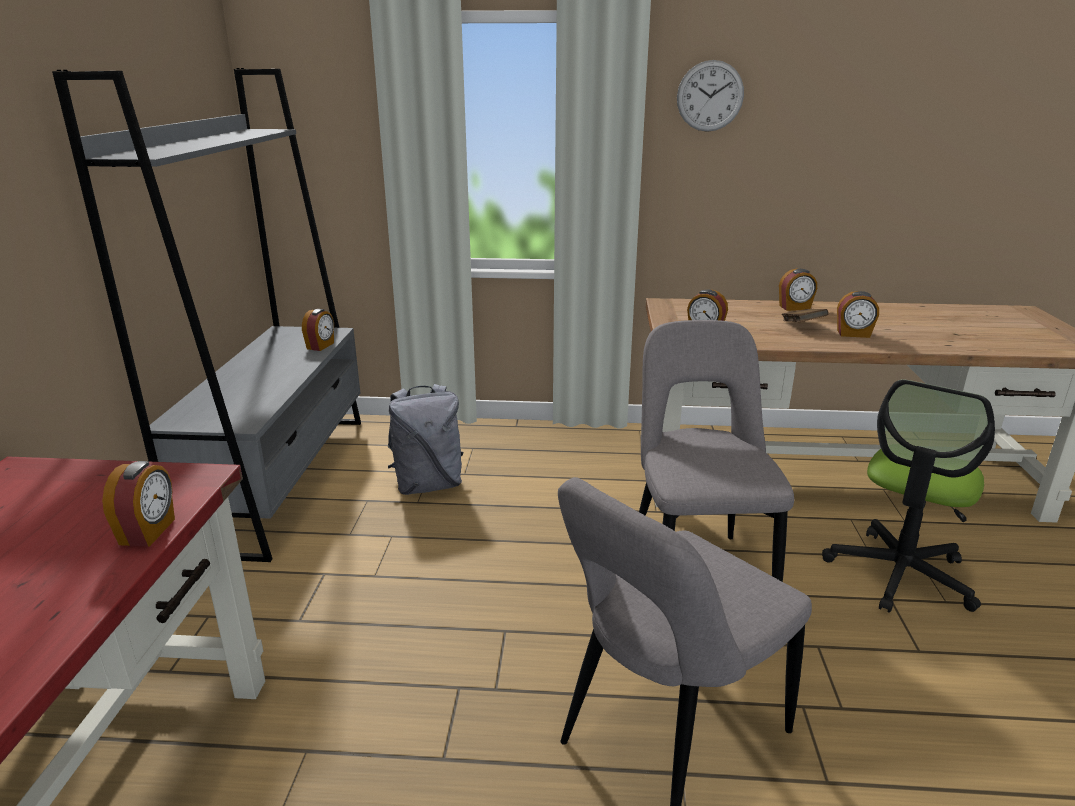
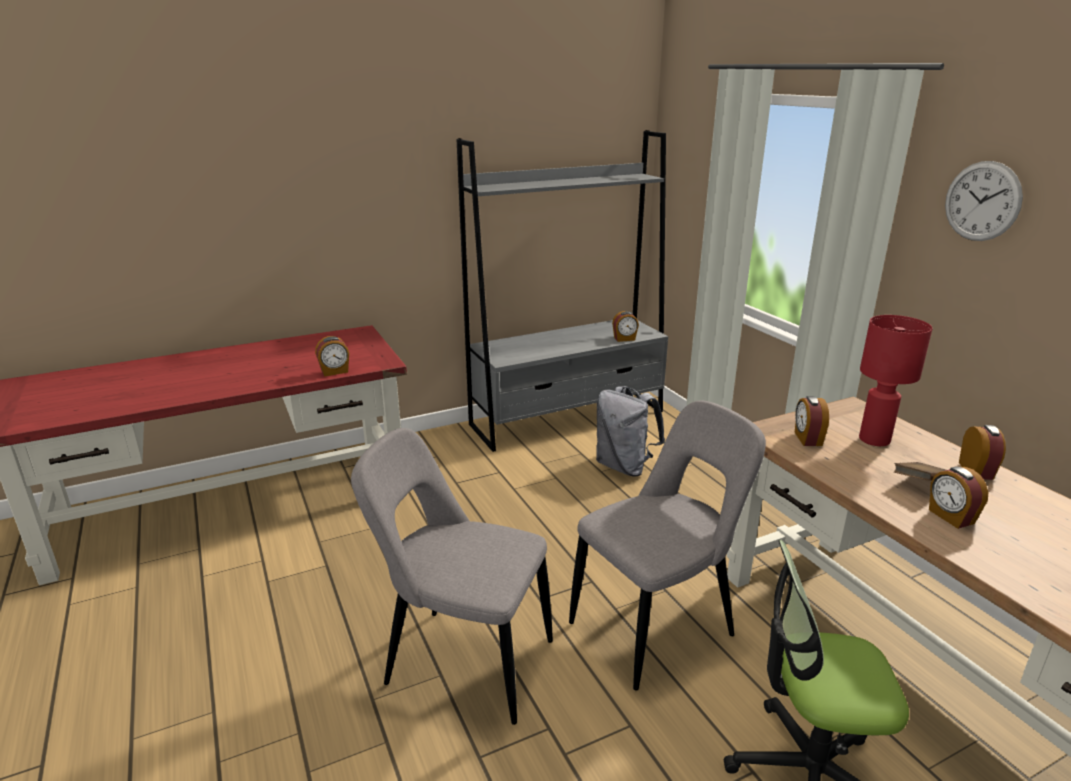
camera: 60 degrees right, 0 degrees up
alarm clock [779,269,817,311] -> alarm clock turned 135 degrees counterclockwise [959,425,1006,480]
none -> red table lamp [859,315,933,446]

